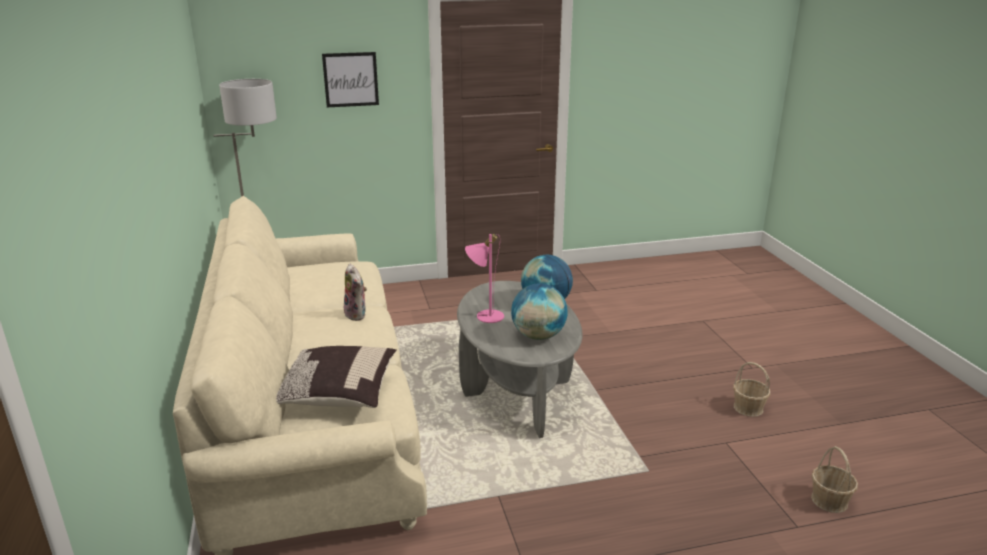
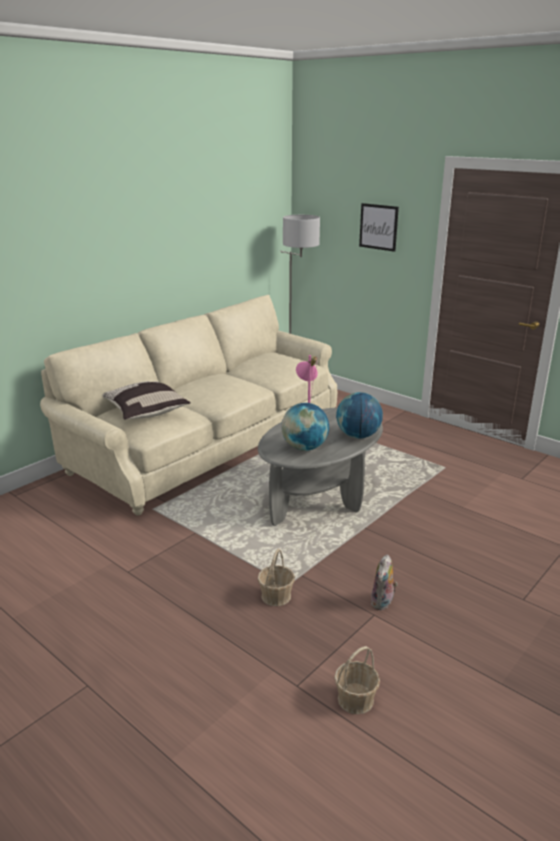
camera: 55 degrees right, 0 degrees up
plush toy [344,264,367,321] -> plush toy moved to [371,554,398,610]
basket [733,362,770,417] -> basket moved to [258,548,295,606]

